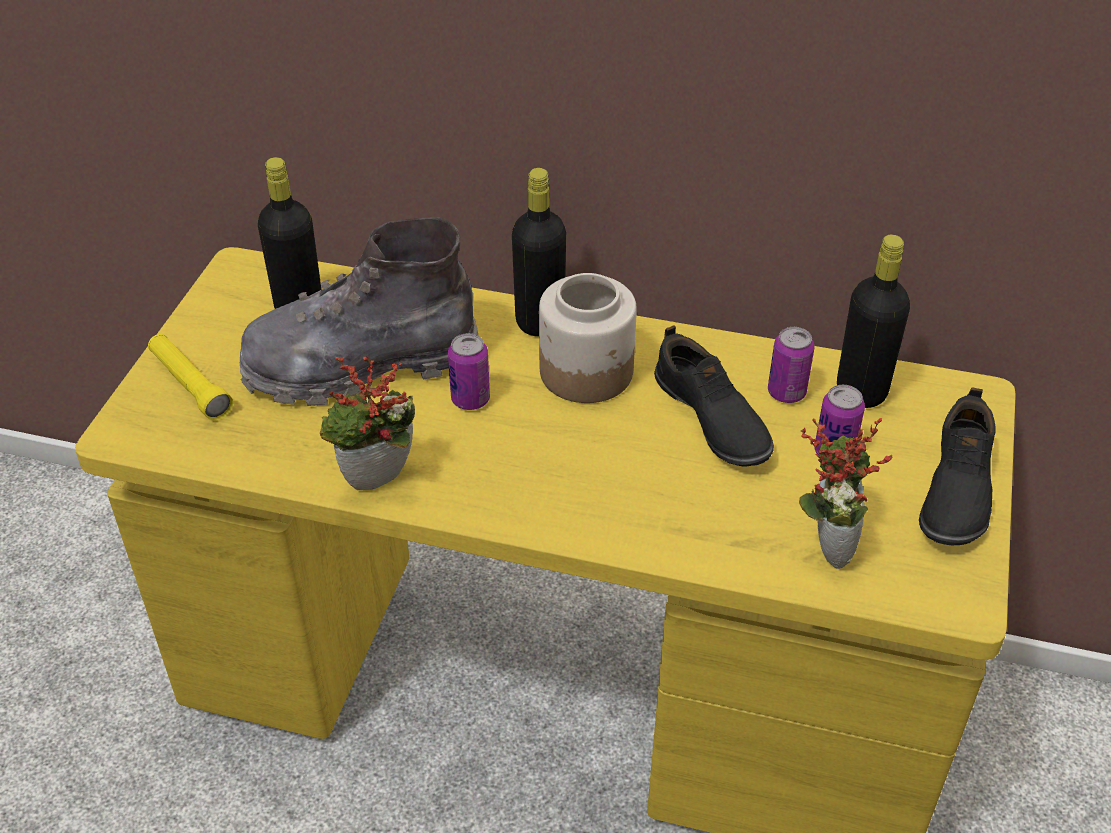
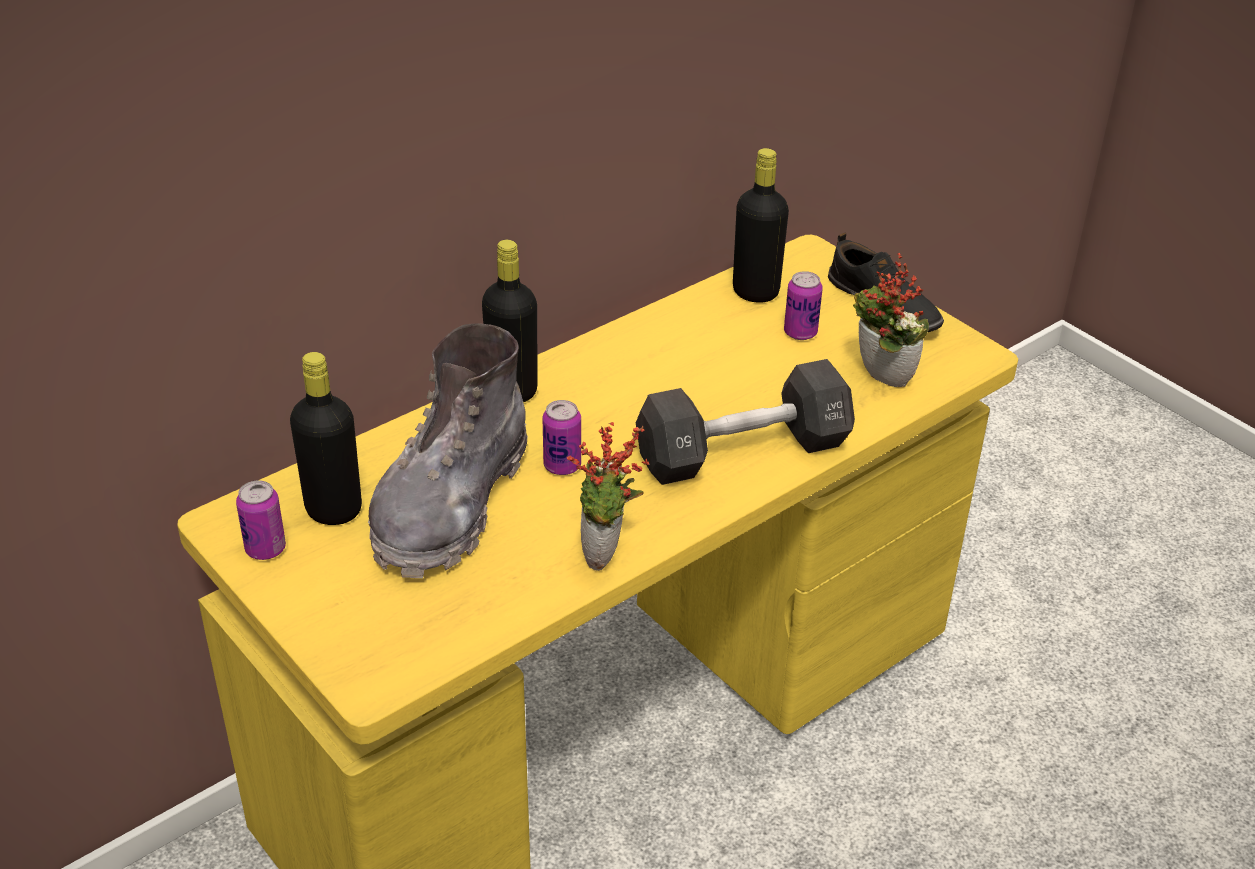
camera: 55 degrees left, 5 degrees down
yellow flashlight [148,334,233,421] -> none
jar [539,273,637,403] -> none
black shoe [654,325,774,467] -> none
can [768,327,814,403] -> can moved to [236,480,286,560]
none -> black dumbbell [636,359,855,485]

